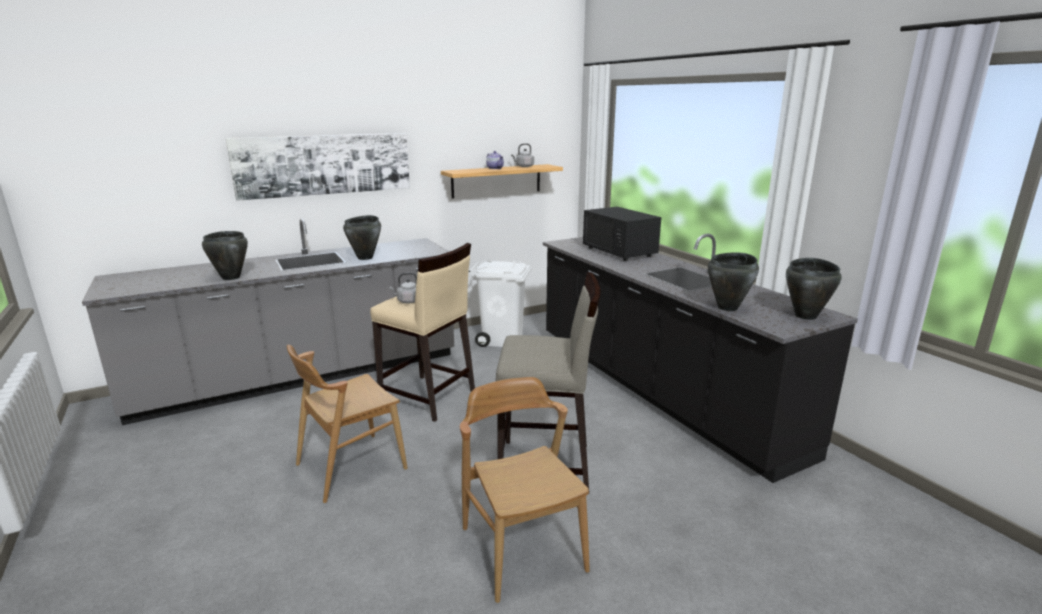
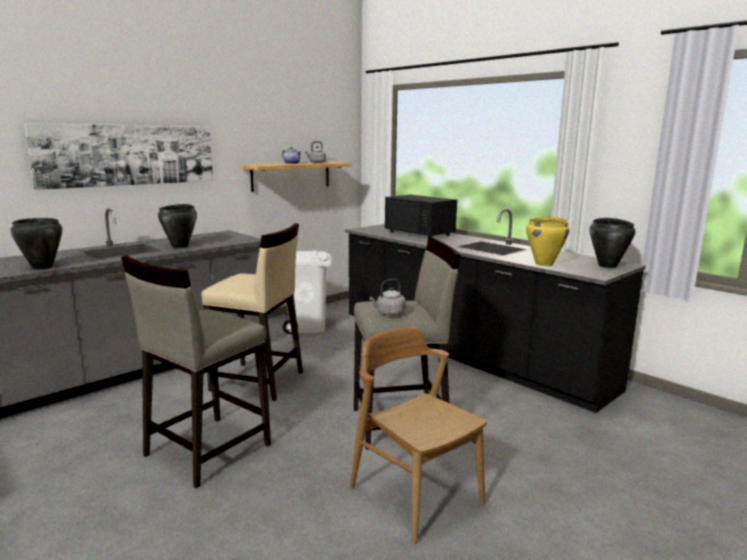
camera: 15 degrees left, 5 degrees down
brown chair [287,345,408,503] -> beige stool [121,255,271,488]
grey kettle [389,273,417,303] -> grey kettle moved to [370,279,406,316]
black cooking pot [708,252,759,311] -> yellow cooking pot [526,217,570,266]

